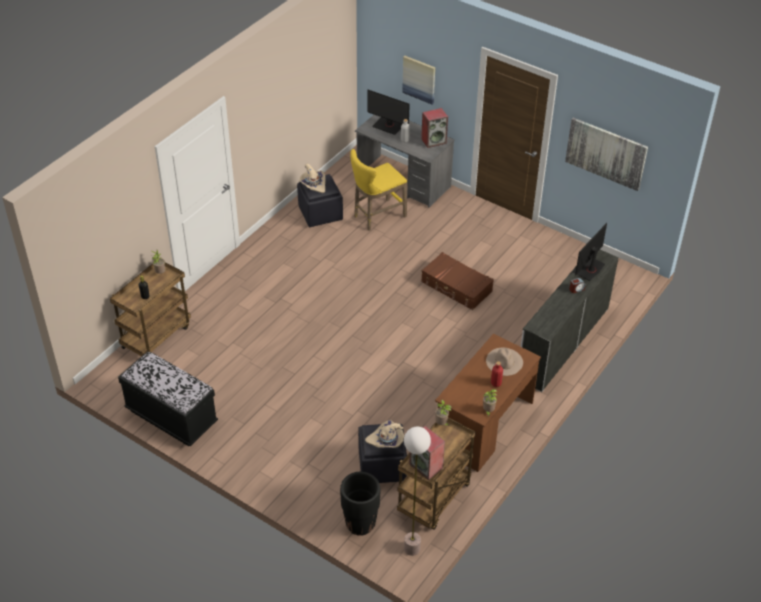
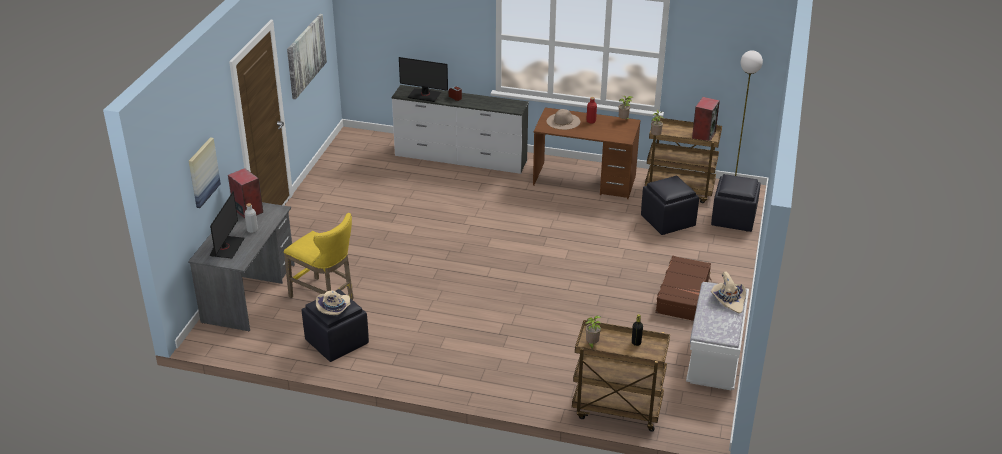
camera: 110 degrees left, 10 degrees down
black bench [118,352,218,446] -> white bench [686,282,749,390]
black planter [340,472,381,536] -> black ottoman [711,174,761,232]
beige hat [365,421,404,448] -> beige hat moved to [711,271,746,313]
brown suitcase [421,252,494,310] -> brown suitcase moved to [655,256,712,321]

